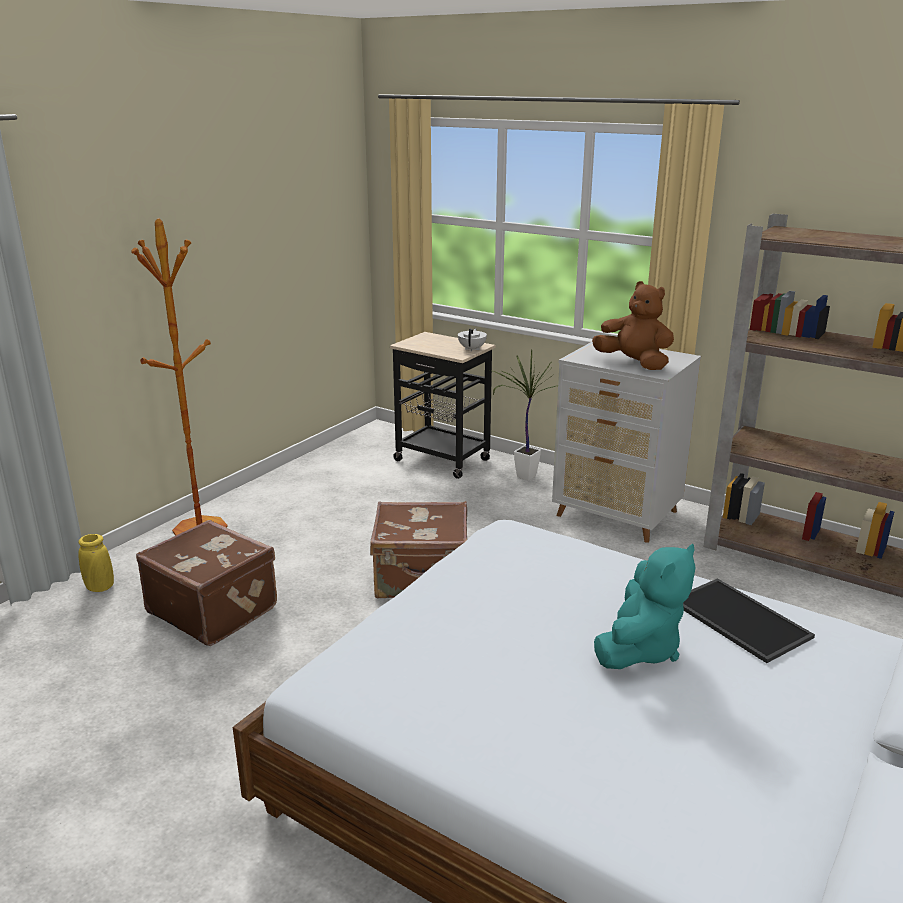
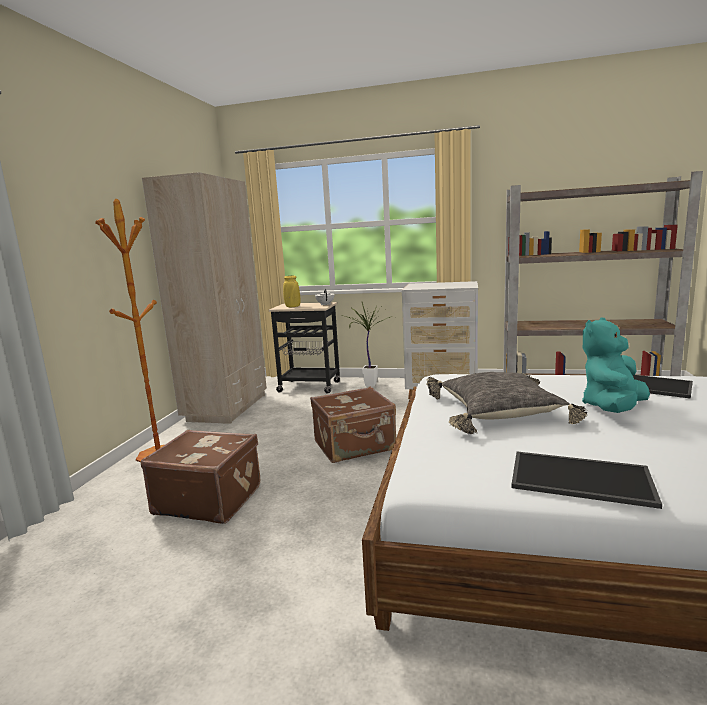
camera: 20 degrees left, 10 degrees down
yellow vase [78,534,114,592] -> yellow vase moved to [283,276,300,307]
brown plush toy [592,281,674,370] -> none
turquoise plush toy [594,544,696,669] -> turquoise plush toy turned 150 degrees counterclockwise [582,318,650,413]
none -> beige wardrobe [142,172,267,424]
none -> pillow [426,372,587,435]
none -> tray [511,452,662,509]

